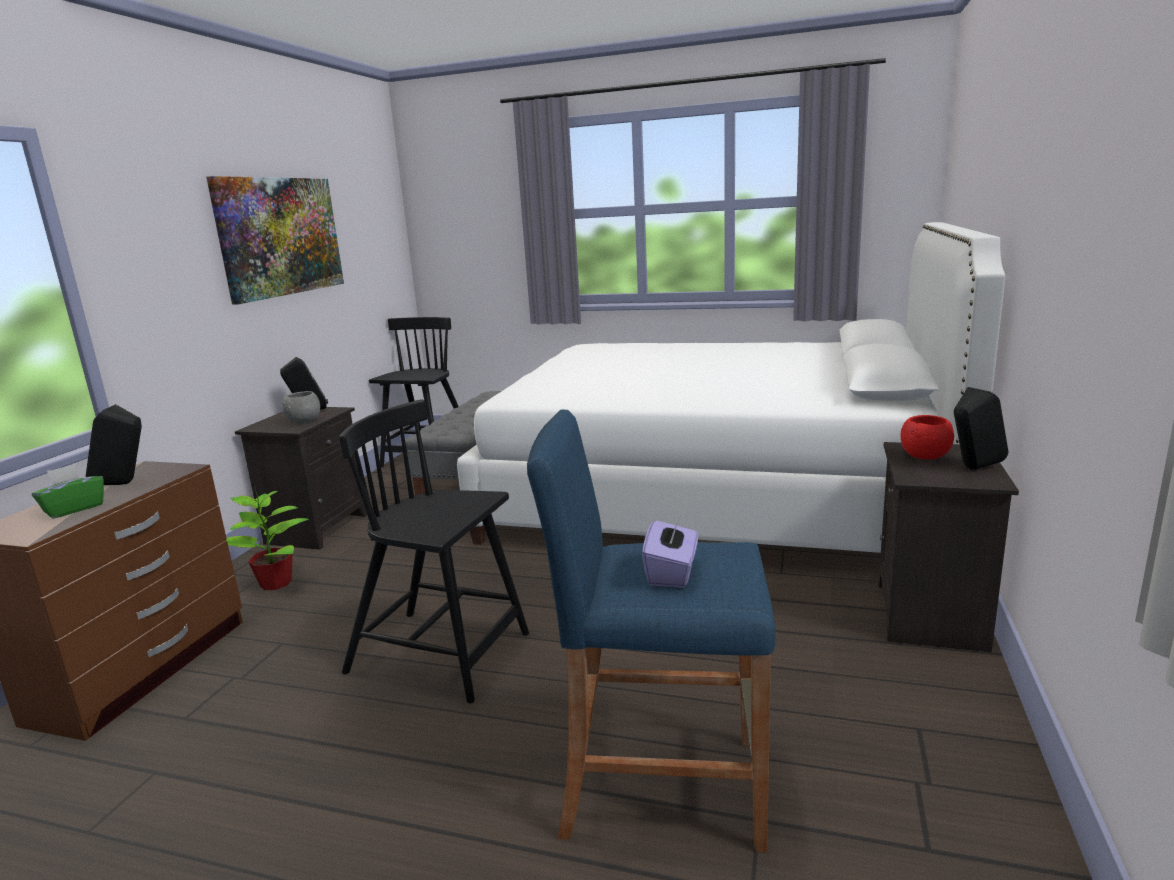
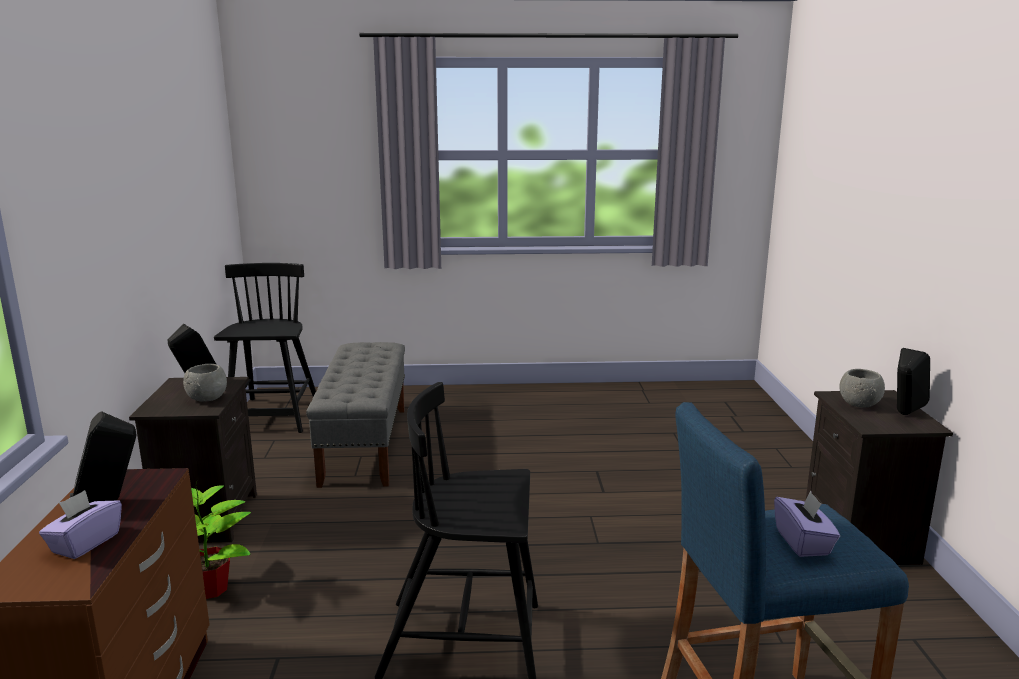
camera: 20 degrees left, 0 degrees up
green tissue box [32,464,104,519] -> purple tissue box [39,490,122,559]
picture [206,176,344,305] -> none
white bed [457,222,1005,553] -> none
red bowl [901,415,954,459] -> grey bowl [839,369,885,407]

